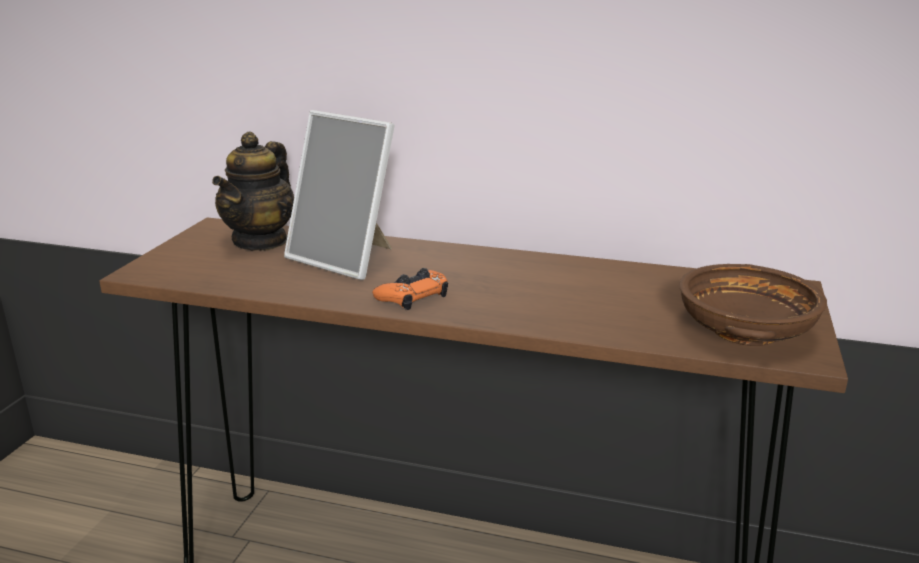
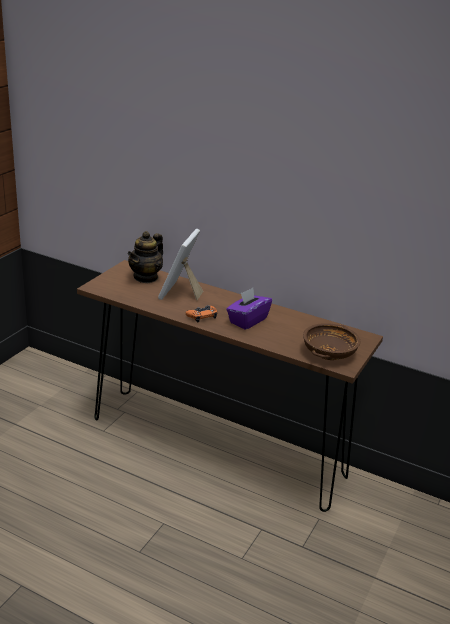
camera: 10 degrees right, 5 degrees up
picture frame [284,110,395,280] -> picture frame turned 60 degrees clockwise [158,229,203,300]
none -> purple tissue box [226,288,272,330]

